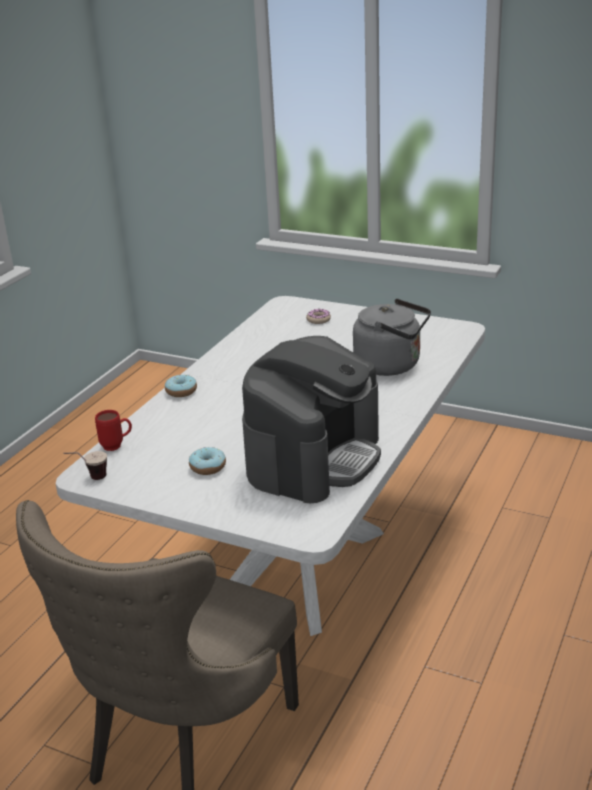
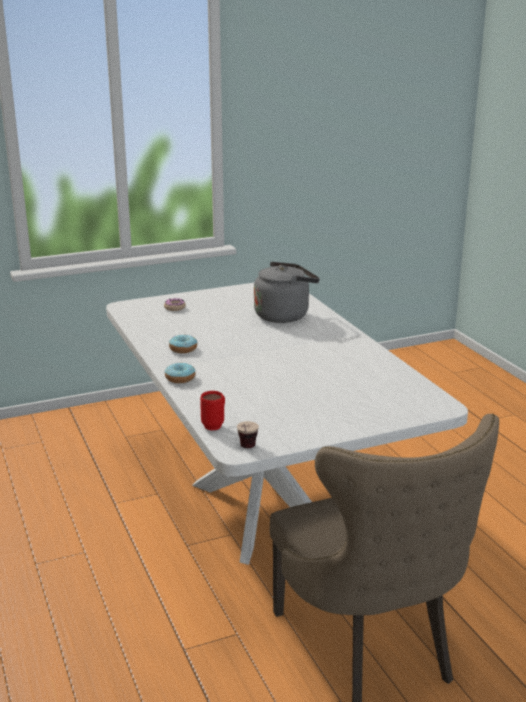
camera: 50 degrees left, 5 degrees down
donut [189,447,226,475] -> donut moved to [169,334,197,353]
coffee machine [242,336,381,503] -> none

